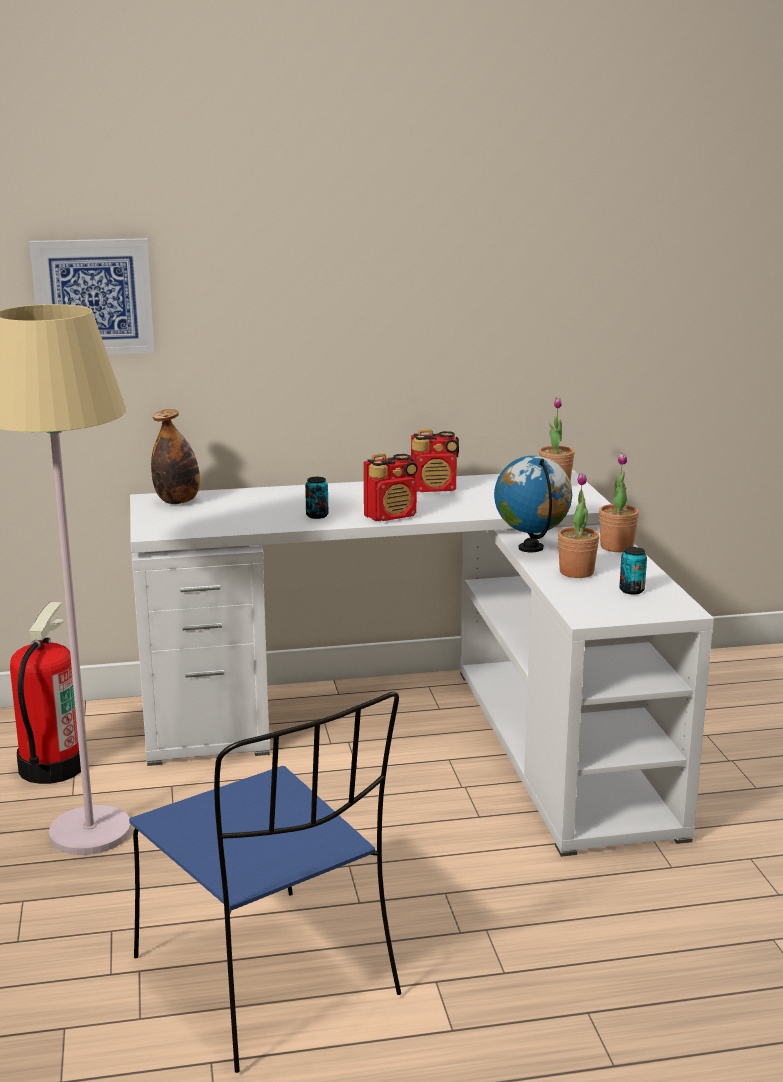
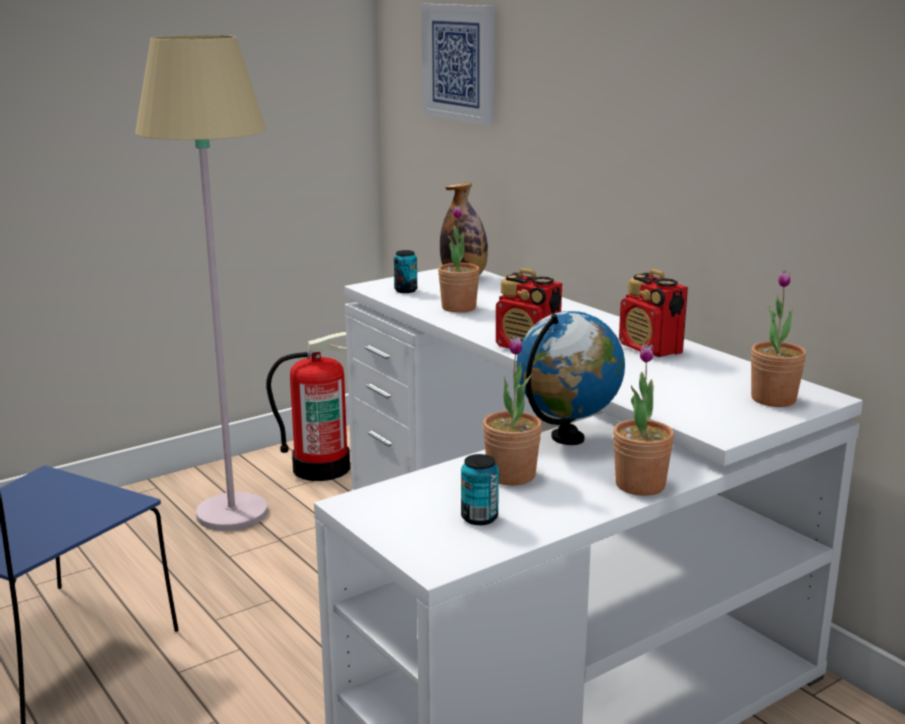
camera: 65 degrees right, 0 degrees up
can [305,477,328,519] -> can moved to [394,250,417,293]
none -> potted plant [438,205,480,313]

